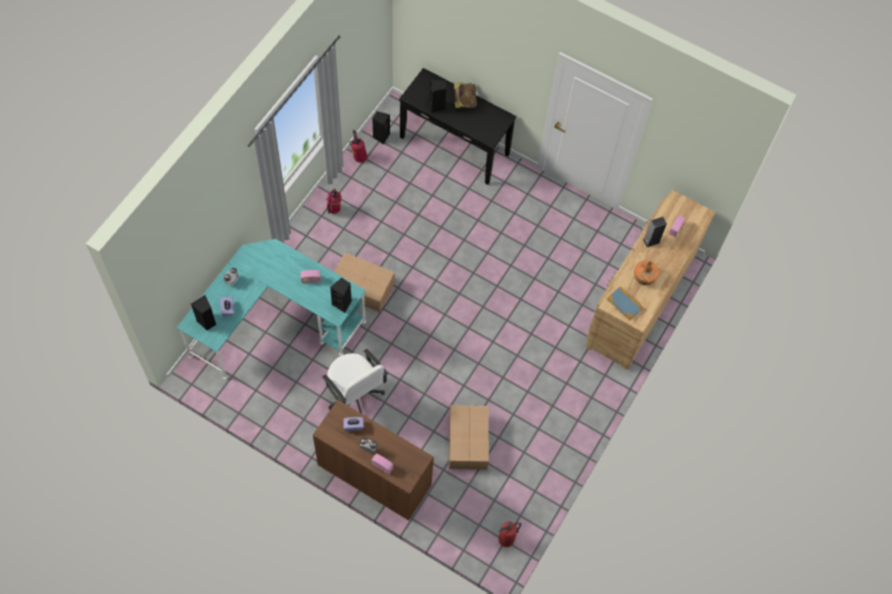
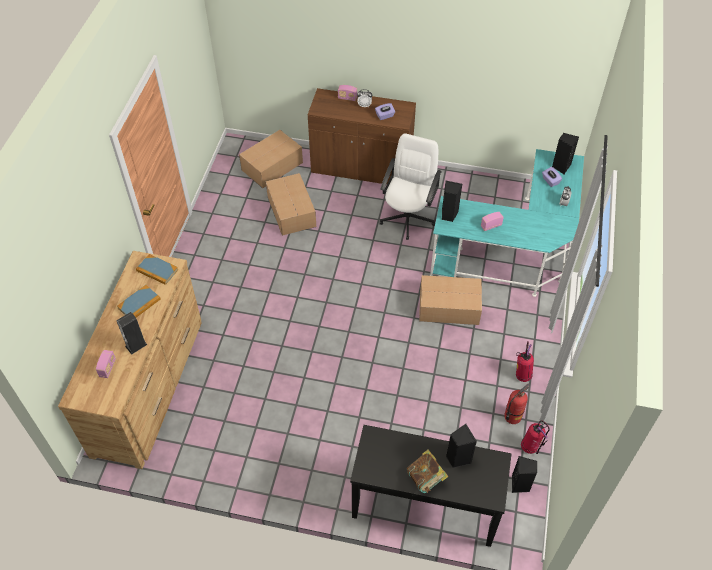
camera: 165 degrees right, 10 degrees down
white office chair [322,349,388,414] -> white office chair turned 75 degrees clockwise [379,133,442,240]
fire extinguisher [498,521,521,547] -> fire extinguisher moved to [504,383,530,424]
orange bottle [634,260,659,285] -> book [117,285,161,317]
none -> cardboard box [239,130,303,188]

